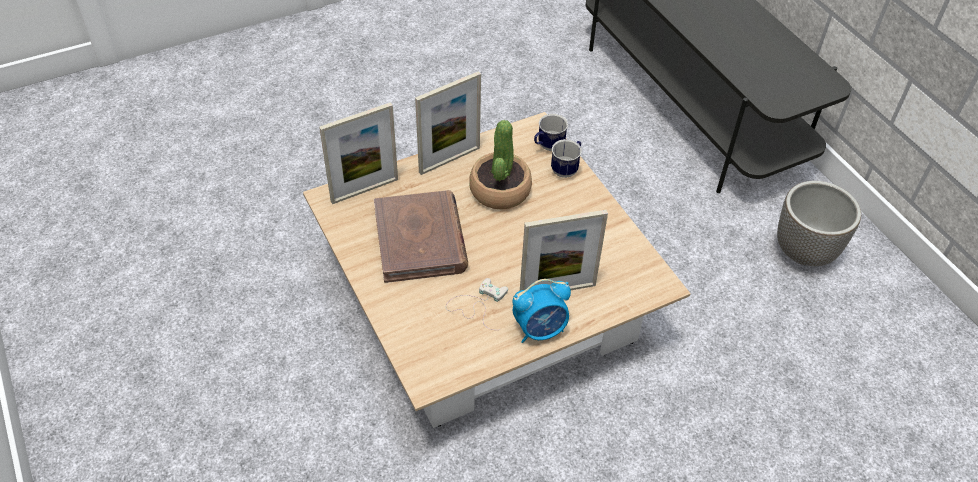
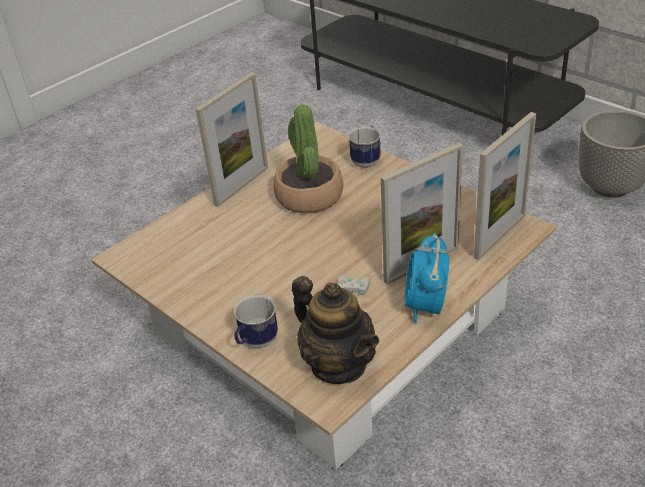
camera: 15 degrees left, 10 degrees down
picture frame [319,102,398,204] -> picture frame moved to [474,112,536,260]
brown book [374,190,468,283] -> none
alarm clock [513,279,571,343] -> alarm clock turned 135 degrees clockwise [404,233,449,323]
mug [534,114,568,151] -> mug moved to [234,295,278,348]
none -> teapot [292,276,379,384]

